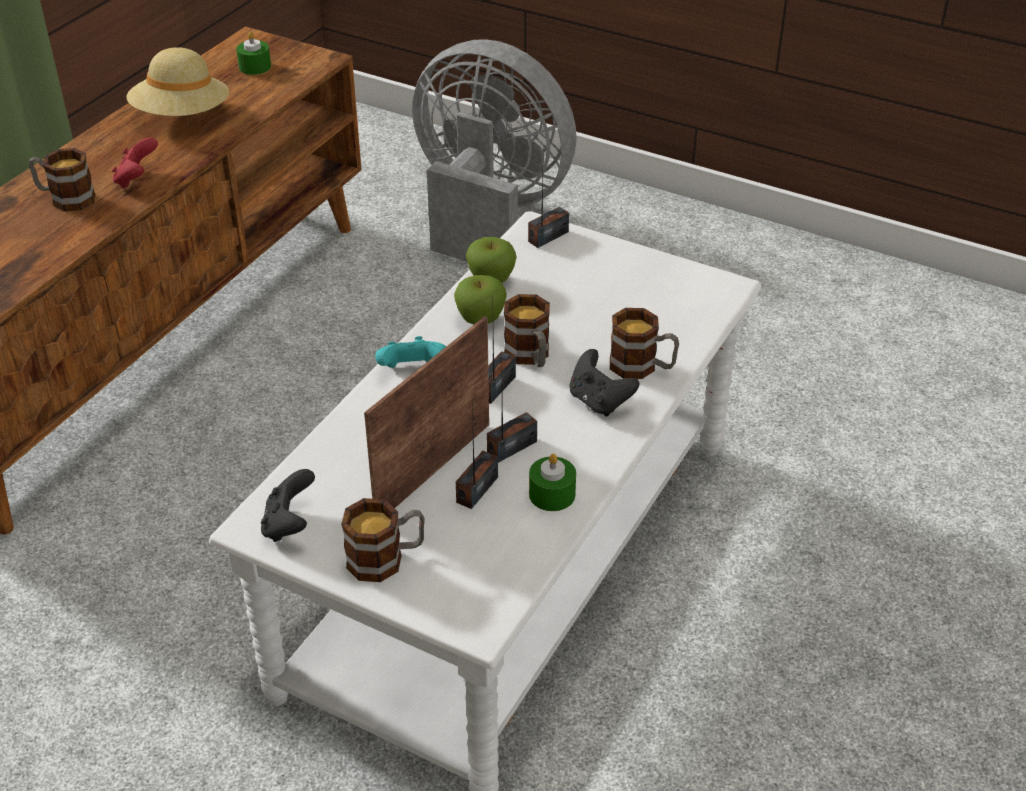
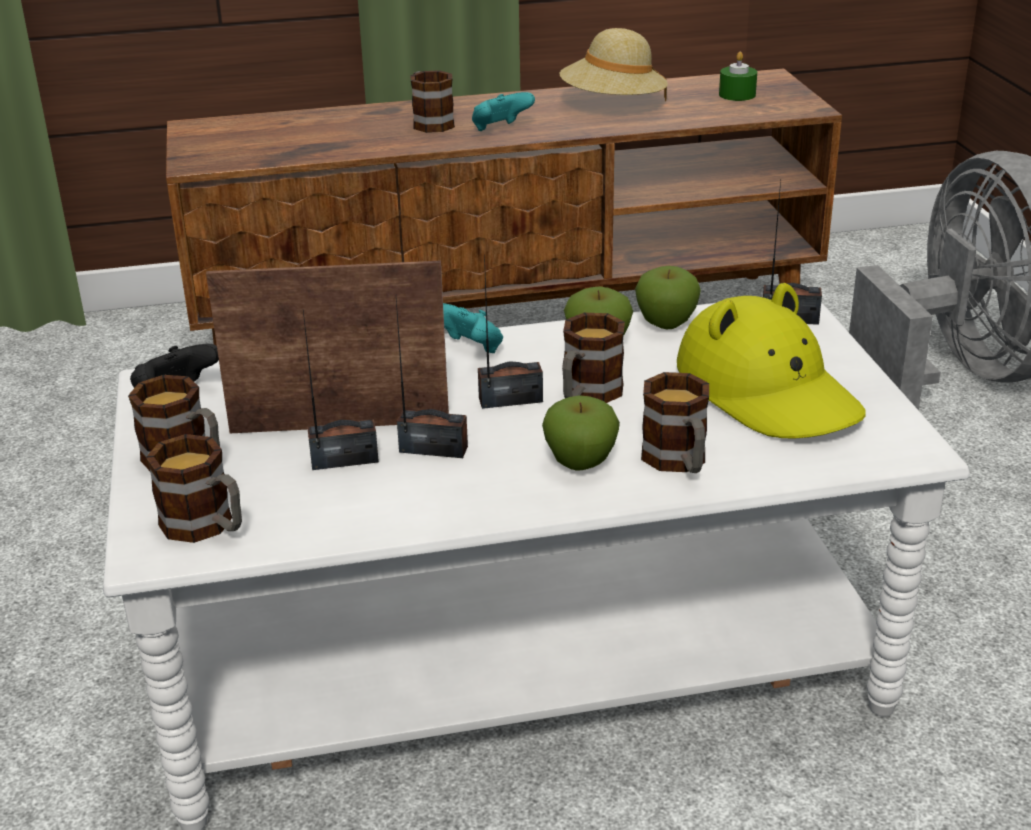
camera: 50 degrees right, 10 degrees down
red game controller [112,137,158,189] -> turquoise game controller [472,92,535,131]
green candle [529,454,576,511] -> none
black game controller [570,349,639,417] -> apple [542,395,620,470]
none -> mug [146,434,242,543]
none -> yellow hat [677,283,866,438]

